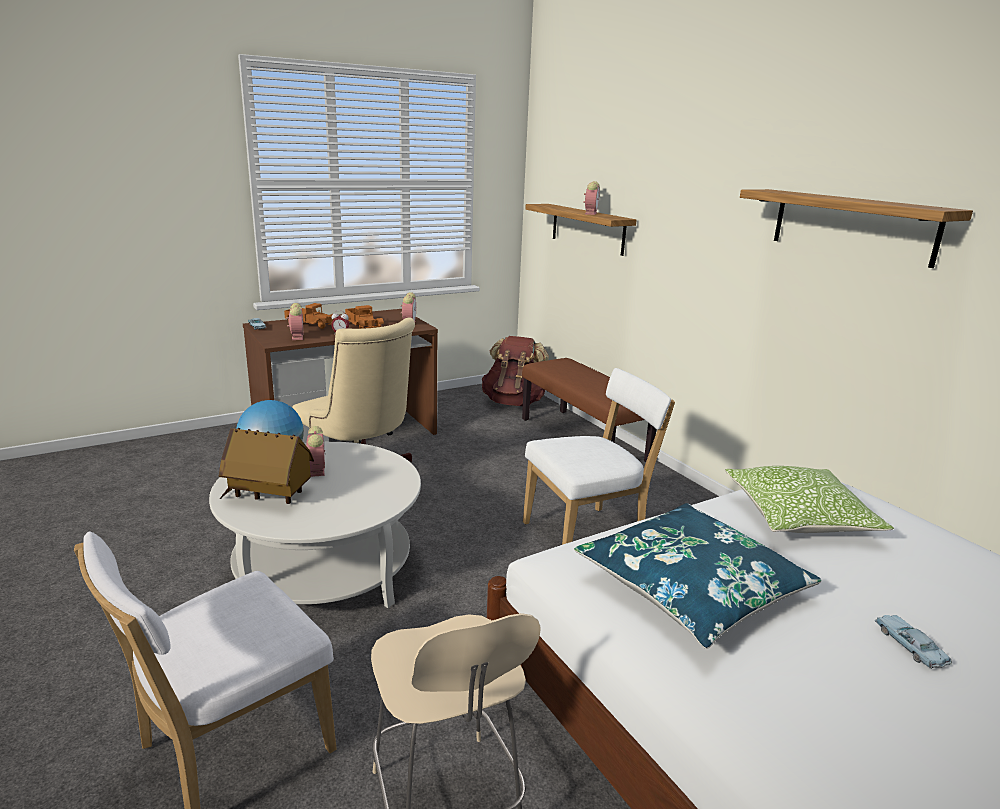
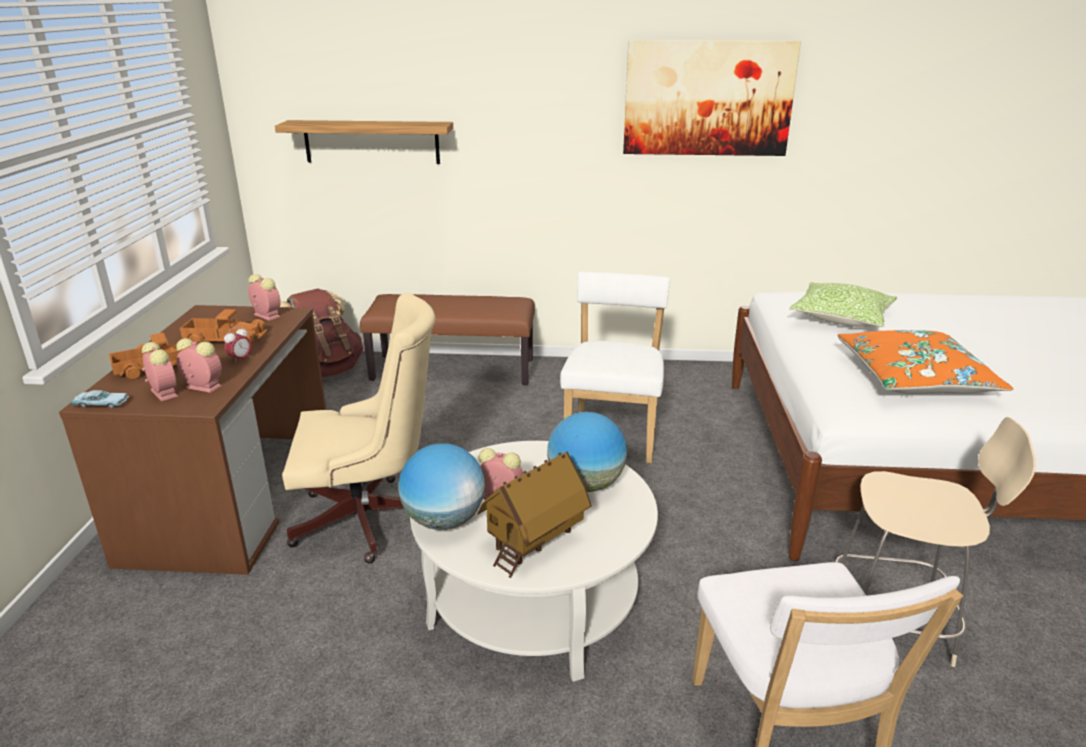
camera: 55 degrees left, 5 degrees up
blue pillow [574,503,822,649] -> orange pillow [837,330,1013,394]
alarm clock [583,181,600,215] -> alarm clock moved to [142,342,178,401]
shelf [740,189,973,268] -> picture [623,40,801,156]
blue toy car [875,615,952,669] -> none
none -> globe [547,412,627,492]

